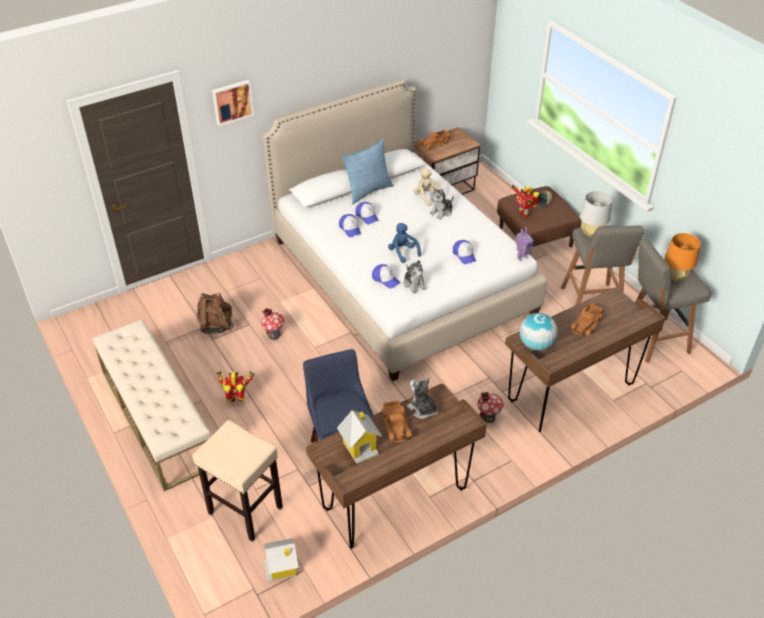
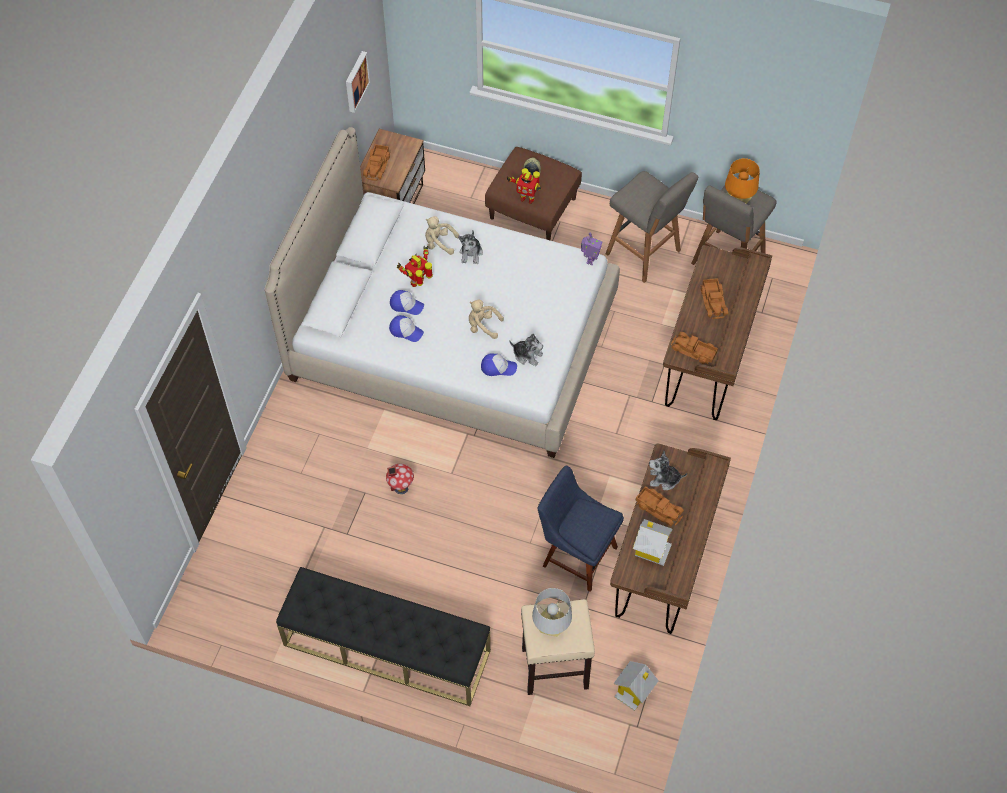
camera: 40 degrees left, 15 degrees up
beige bench [93,319,211,491] -> black bench [276,567,491,706]
brown backpack [197,293,234,334] -> none
picture [212,80,254,126] -> picture moved to [346,51,370,113]
toy robot [217,371,254,402] -> toy robot moved to [397,246,433,287]
pillow [341,139,394,205] -> none
blue plush toy [388,223,421,263] -> beige plush toy [469,300,504,339]
cap [453,240,476,264] -> none
toy house [477,392,504,423] -> none
globe [520,313,558,351] -> toy truck [671,332,718,364]
grey table lamp [580,191,612,238] -> grey table lamp moved to [532,588,572,637]

